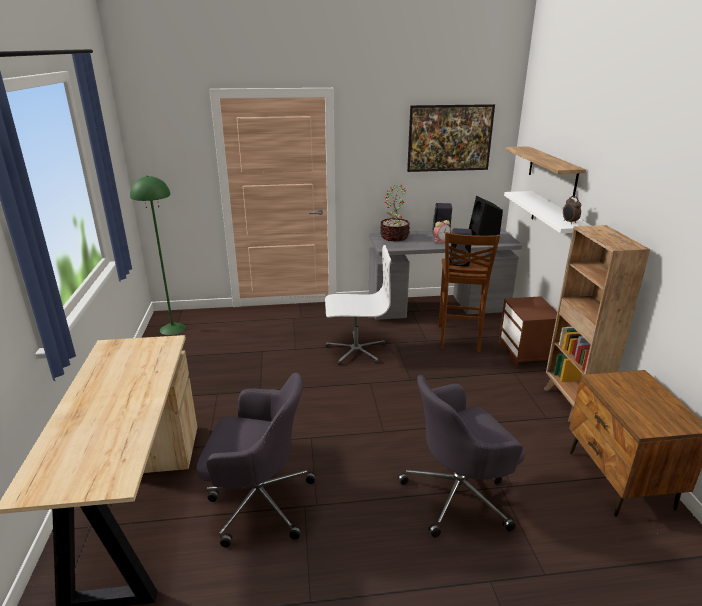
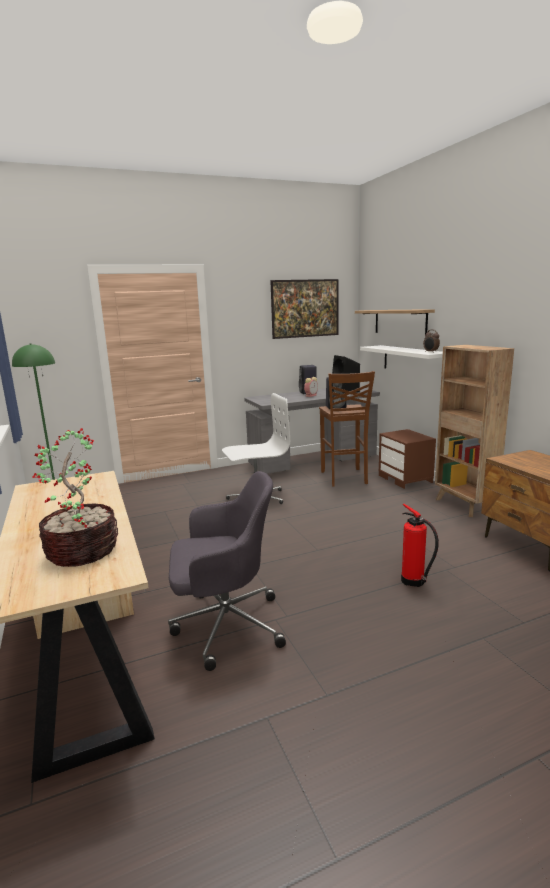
camera: 15 degrees left, 10 degrees down
potted plant [380,185,410,241] -> potted plant moved to [33,428,118,567]
grey office chair [397,375,525,538] -> fire extinguisher [401,504,439,587]

